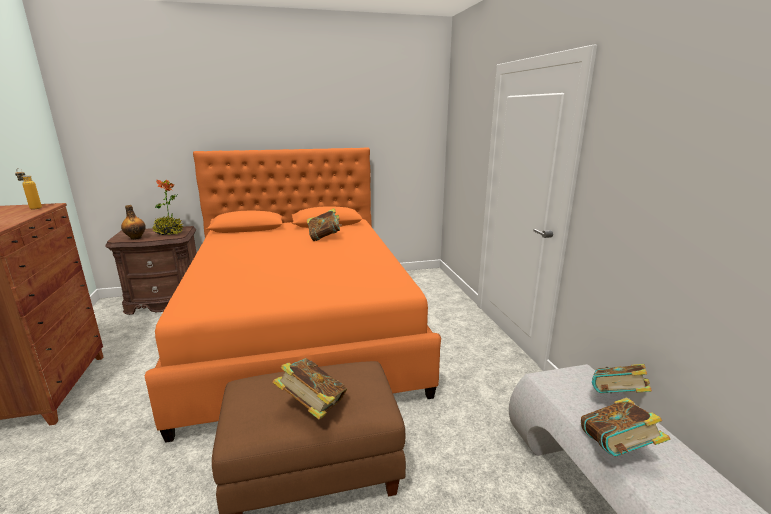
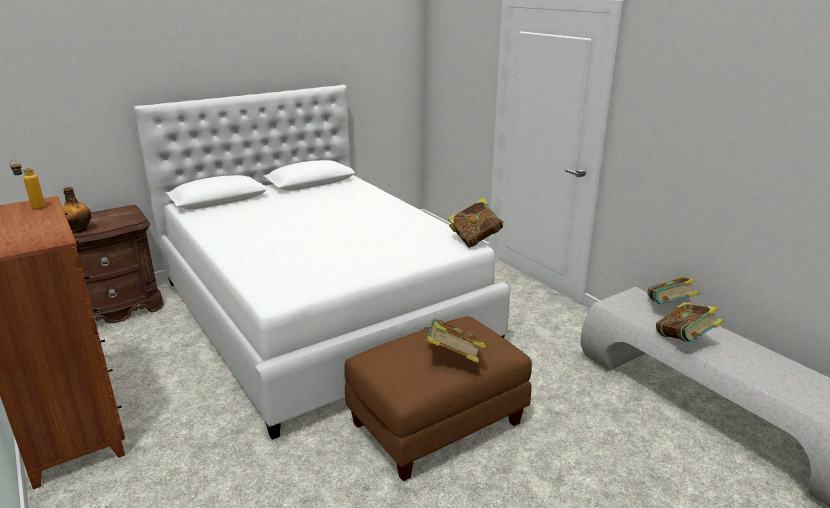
camera: 20 degrees left, 5 degrees up
orange bed [145,147,441,443] -> white bed [134,85,511,440]
potted plant [152,180,183,235] -> none
book [307,208,342,241] -> book moved to [448,198,504,248]

